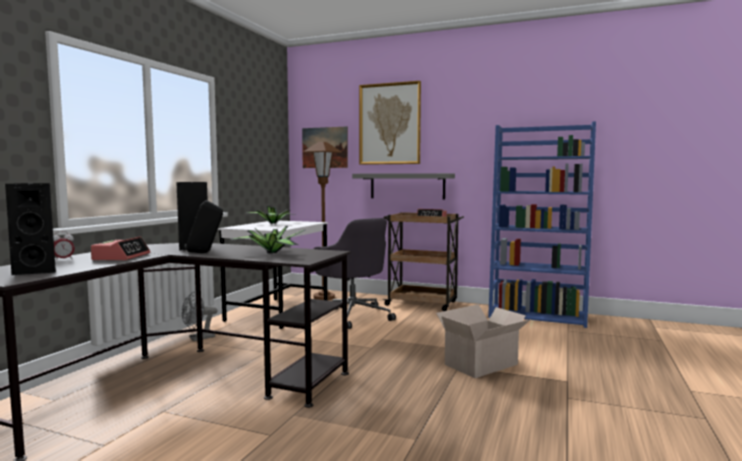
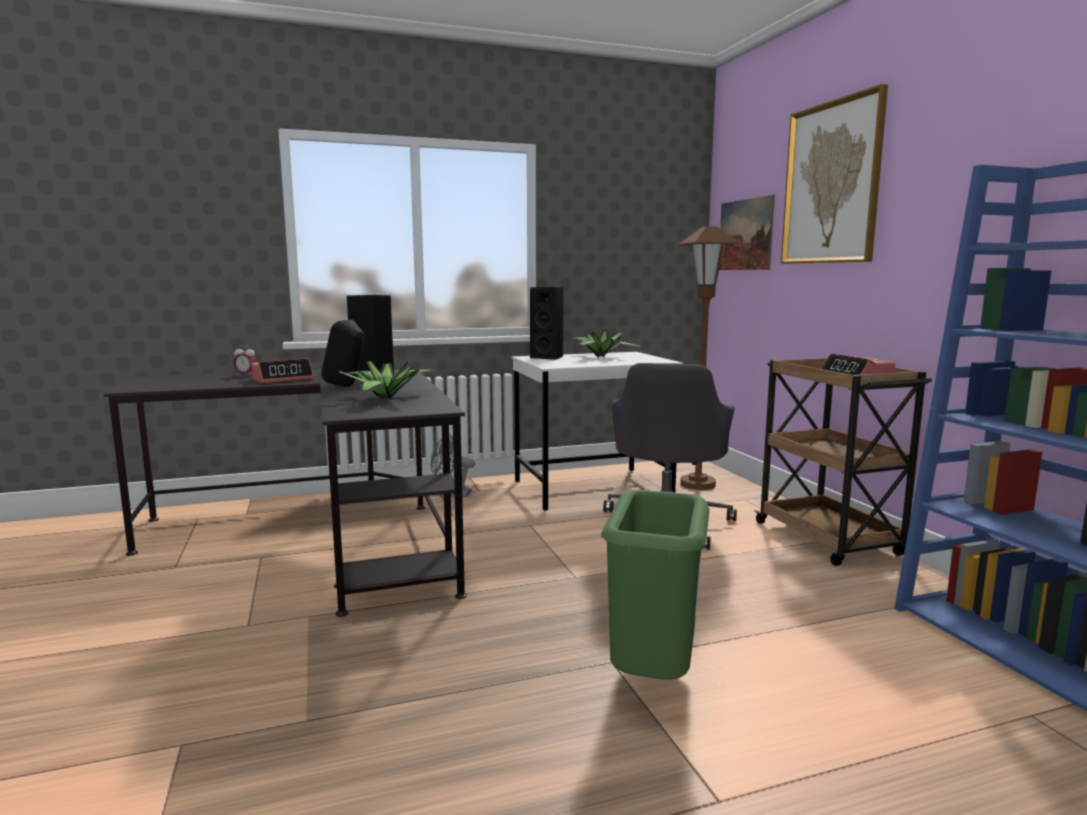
camera: 50 degrees right, 5 degrees up
black speaker [5,183,56,275] -> black speaker moved to [530,287,564,360]
grey shelf [352,173,455,199] -> none
cardboard box [436,304,531,378] -> green trash can [601,490,710,680]

